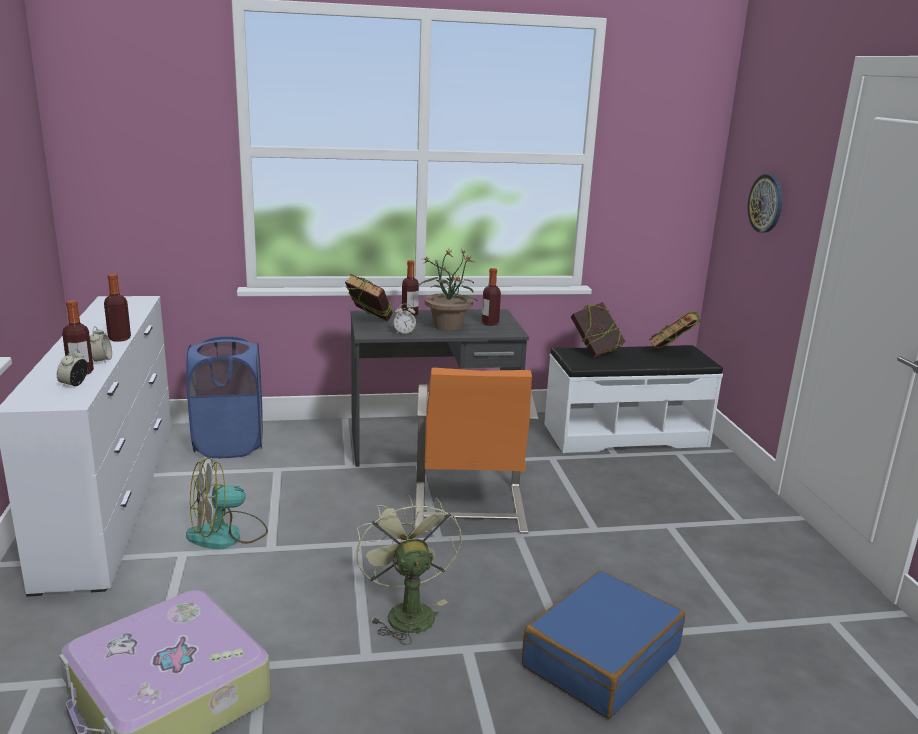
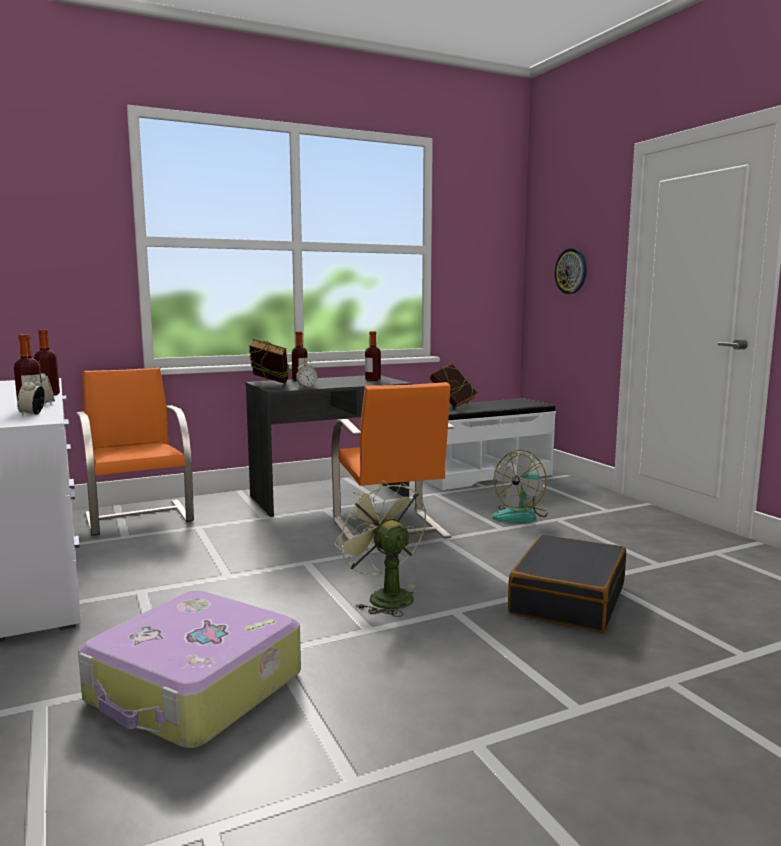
camera: 15 degrees left, 10 degrees down
blue laundry basket [186,336,263,458] -> orange chair [76,368,194,536]
fan [186,457,268,549] -> fan moved to [492,450,548,523]
potted plant [418,249,477,331] -> none
blue suitcase [522,571,685,718] -> black suitcase [508,534,626,632]
book [649,311,701,348] -> none

